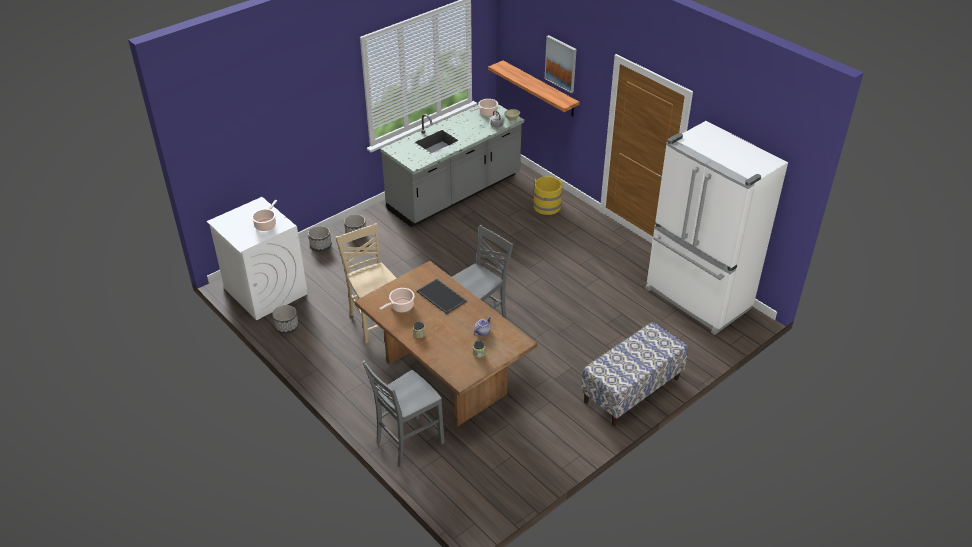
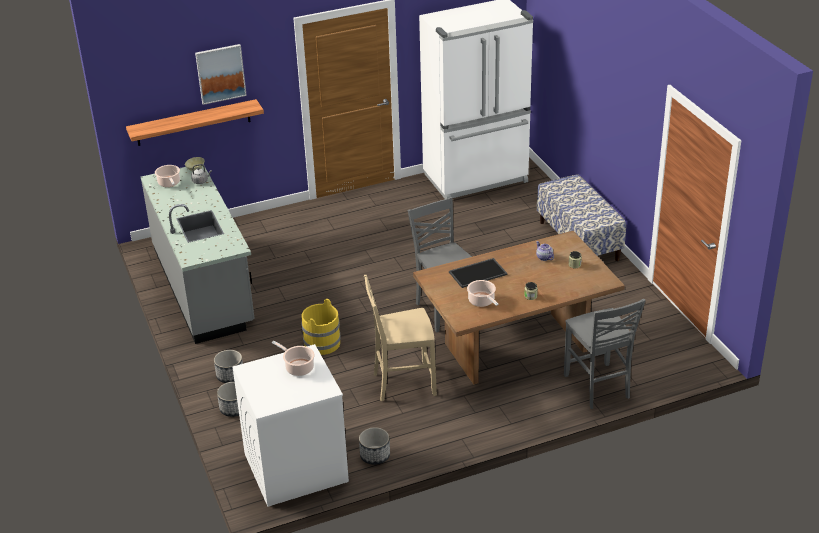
camera: 70 degrees left, 5 degrees down
yellow bucket [533,177,562,215] -> yellow bucket moved to [301,299,341,355]

